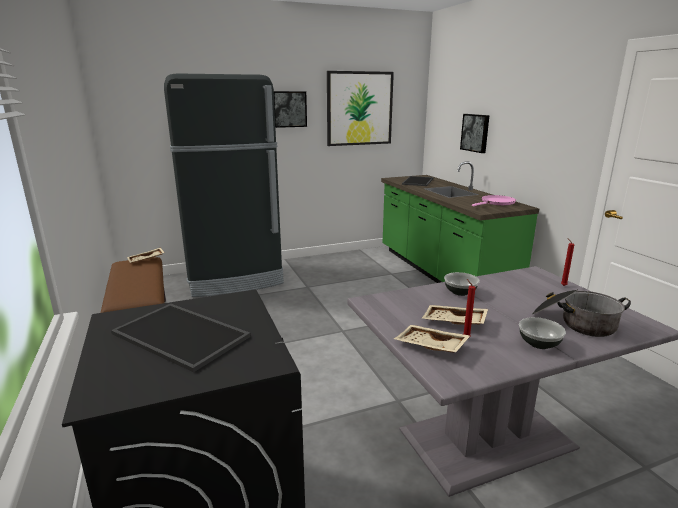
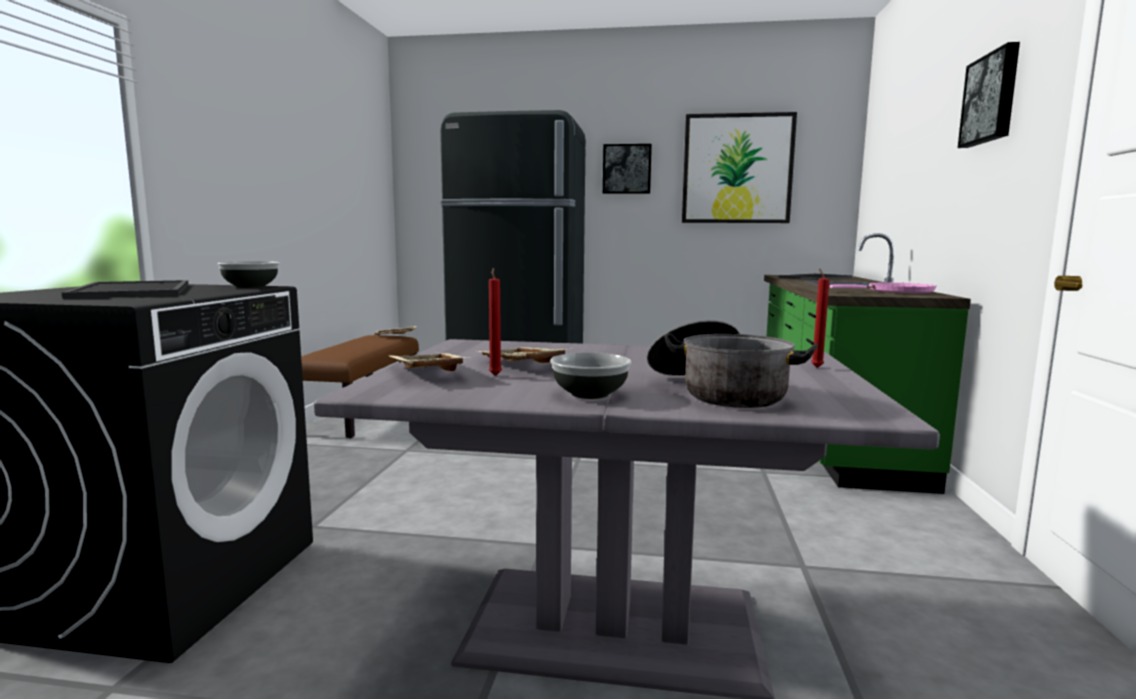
camera: 30 degrees right, 10 degrees down
bowl [444,272,480,296] -> bowl moved to [217,261,279,288]
picture [460,114,490,153] -> picture moved to [958,42,1020,148]

